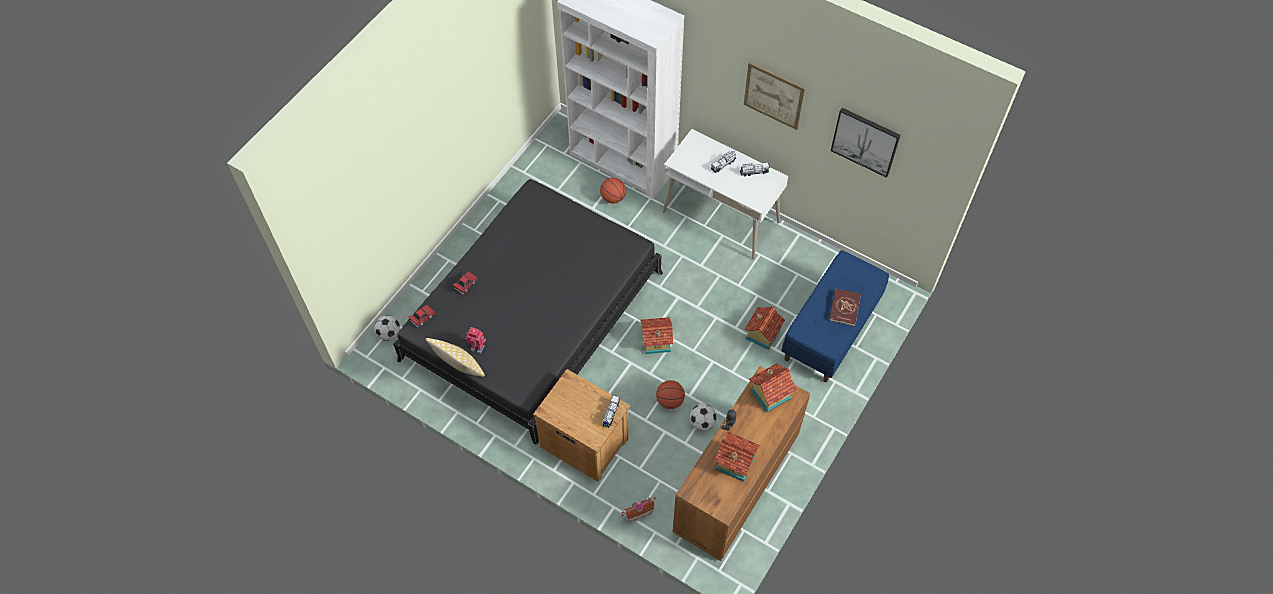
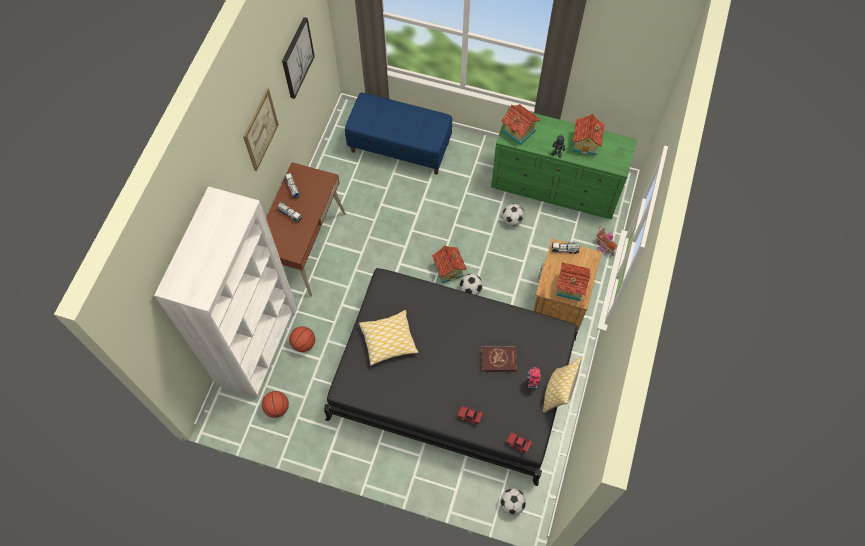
camera: 105 degrees left, 5 degrees up
basketball [656,380,685,409] -> basketball moved to [262,391,289,418]
white desk [663,129,788,260] -> brown desk [266,162,346,297]
brown dresser [672,366,810,561] -> green dresser [491,107,637,219]
toy house [744,306,785,350] -> toy house moved to [556,262,590,301]
red book [829,288,861,326] -> red book moved to [481,346,517,372]
none -> pillow [359,310,419,366]
none -> football [460,274,483,295]

